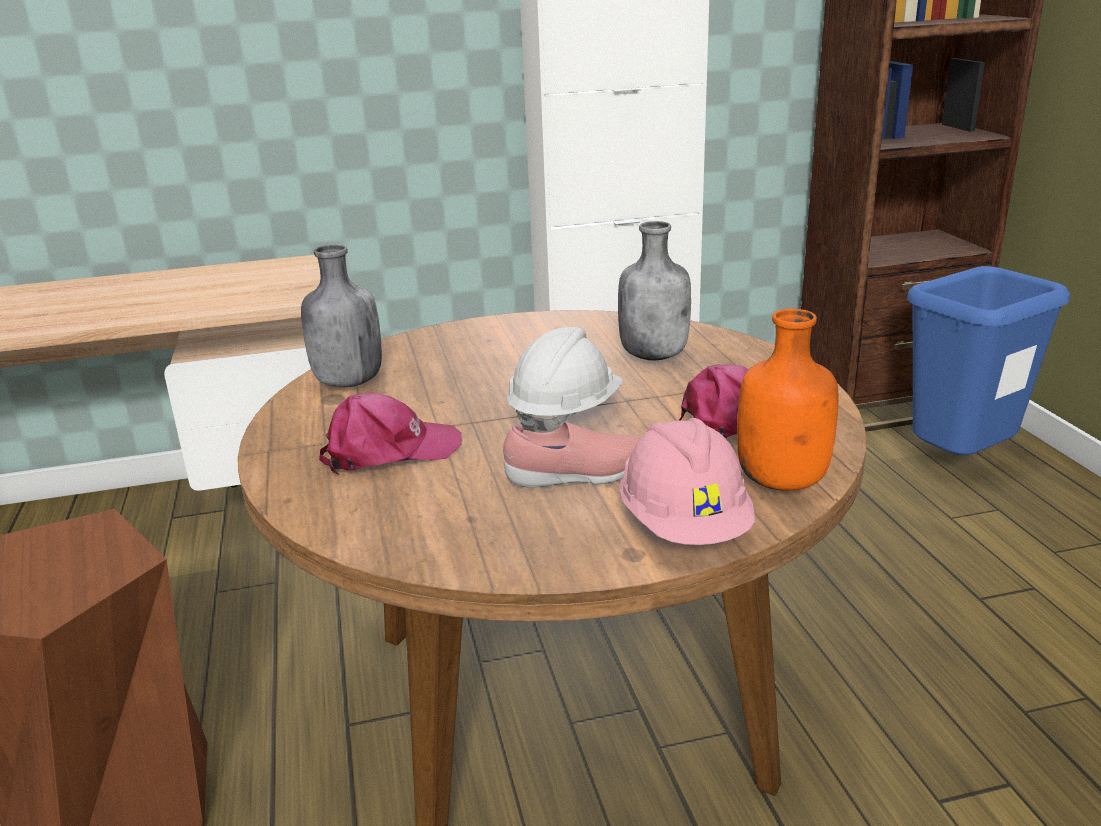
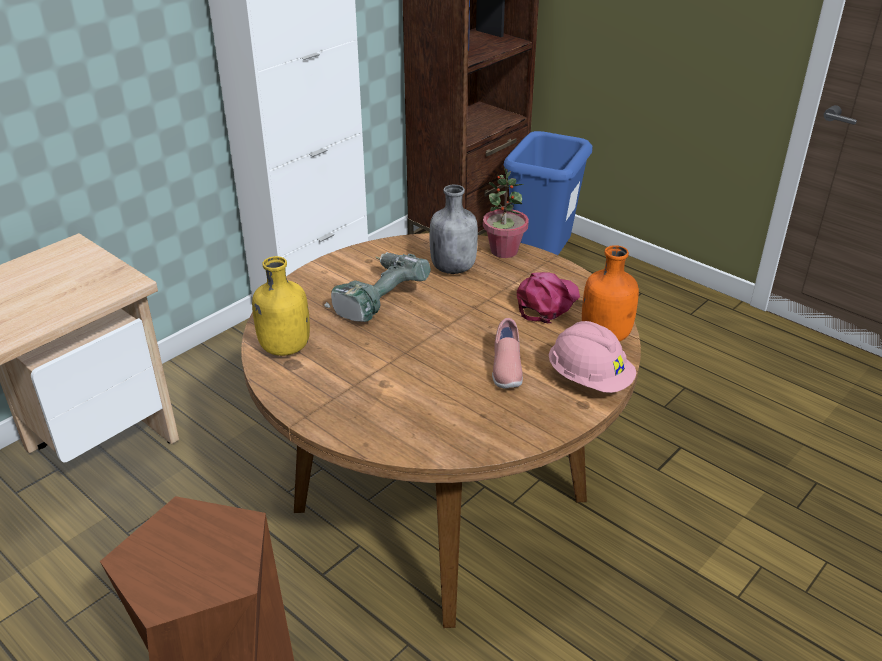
camera: 35 degrees left, 10 degrees up
grey bottle [301,244,382,388] -> yellow bottle [252,256,310,356]
pink cap [319,393,462,475] -> none
pink shoe [503,422,640,488] -> pink shoe turned 135 degrees clockwise [492,318,523,389]
white hard hat [507,327,623,433] -> none
none -> power drill [324,252,431,322]
none -> potted plant [483,167,529,258]

